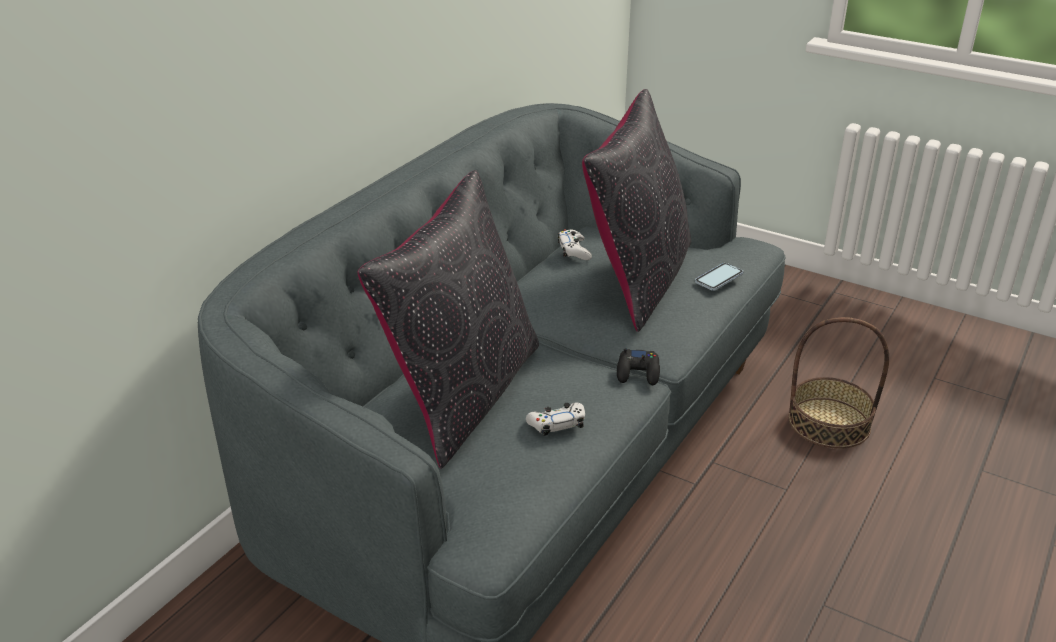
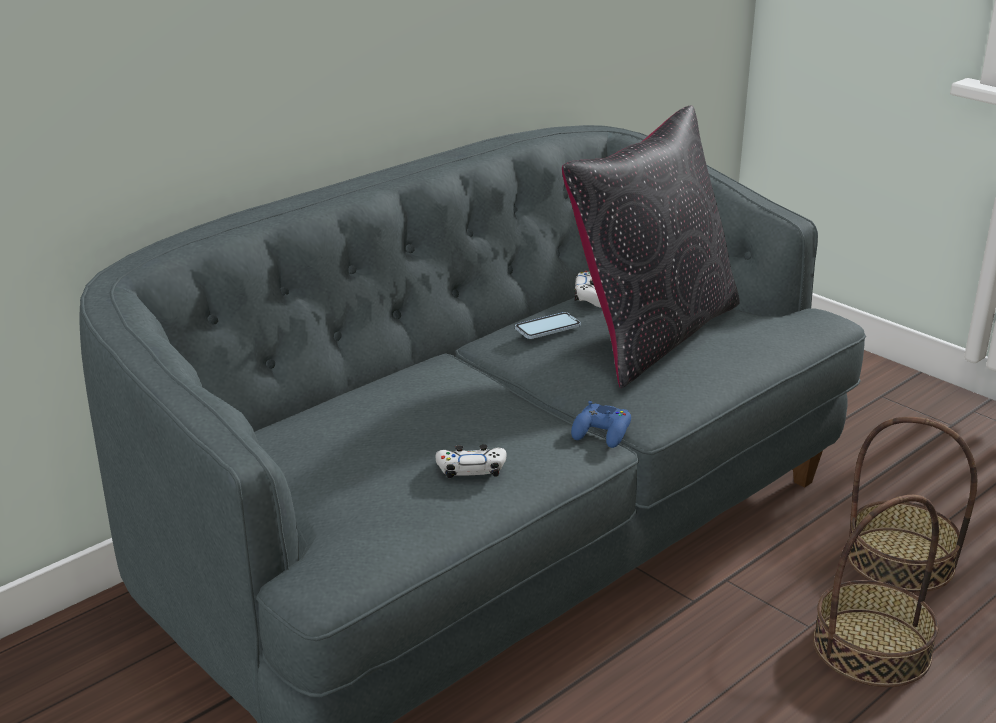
camera: 15 degrees right, 5 degrees down
black pillow [358,170,539,469] -> none
black game controller [617,348,660,385] -> blue game controller [571,401,631,448]
phone [695,263,743,291] -> phone moved to [515,312,581,339]
none -> basket [813,495,939,687]

